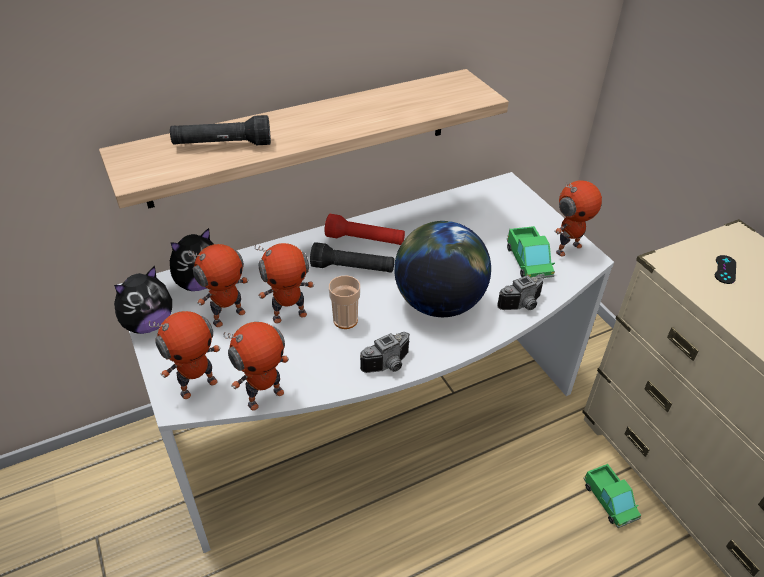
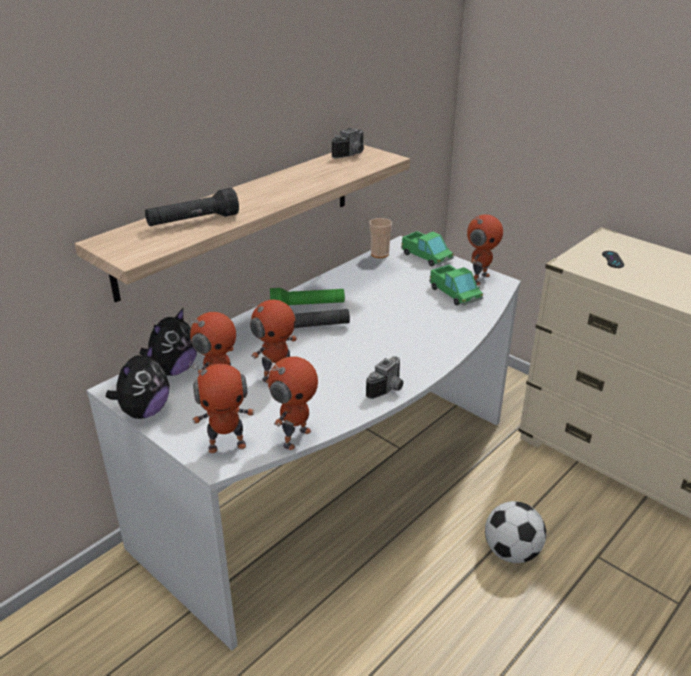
camera: 20 degrees left, 10 degrees down
toy robot [149,311,220,399] -> toy robot turned 45 degrees clockwise [189,361,254,453]
red flashlight [325,214,405,245] -> green flashlight [270,288,345,306]
cup [329,276,360,329] -> cup moved to [369,218,392,258]
globe [394,221,491,317] -> none
camera [497,275,544,310] -> camera moved to [332,128,364,159]
toy truck [583,464,642,528] -> toy truck moved to [401,231,454,266]
none -> football [485,501,546,563]

